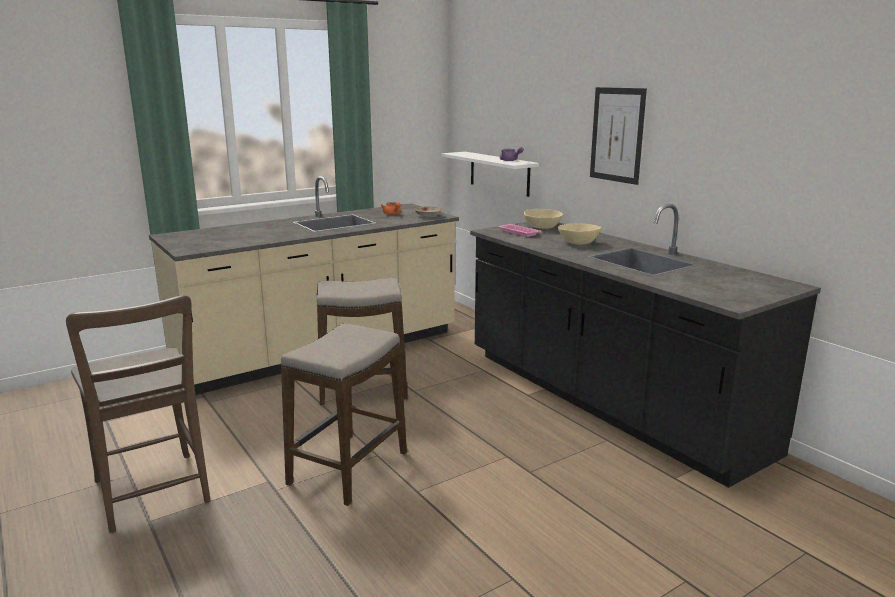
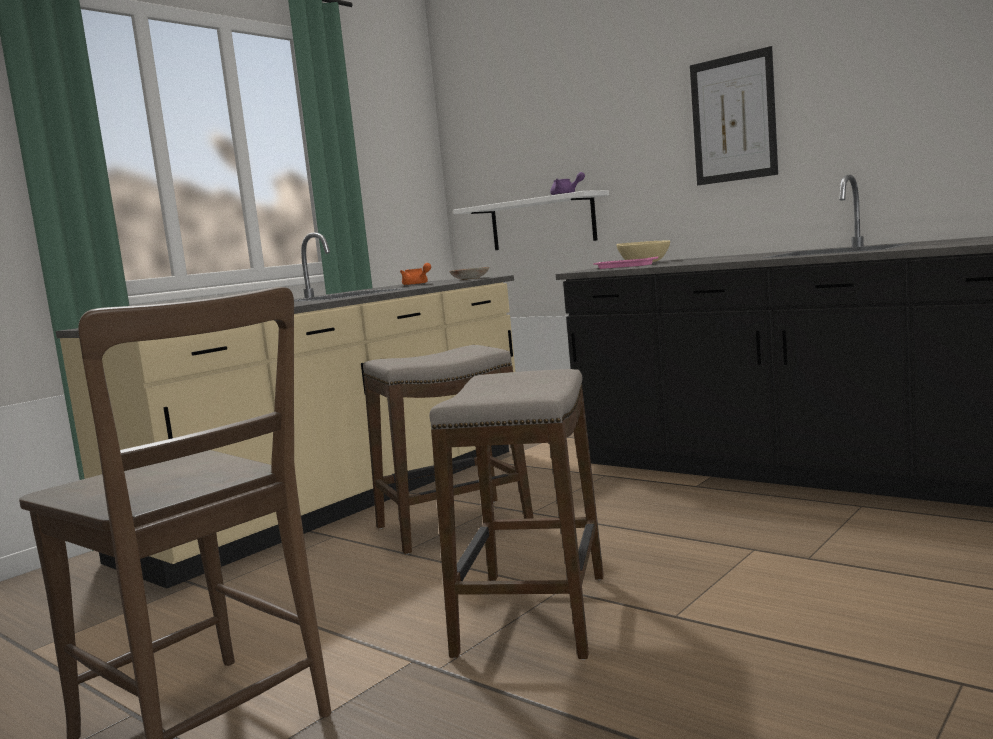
camera: 15 degrees left, 10 degrees down
beige bowl [558,223,601,245] -> none

